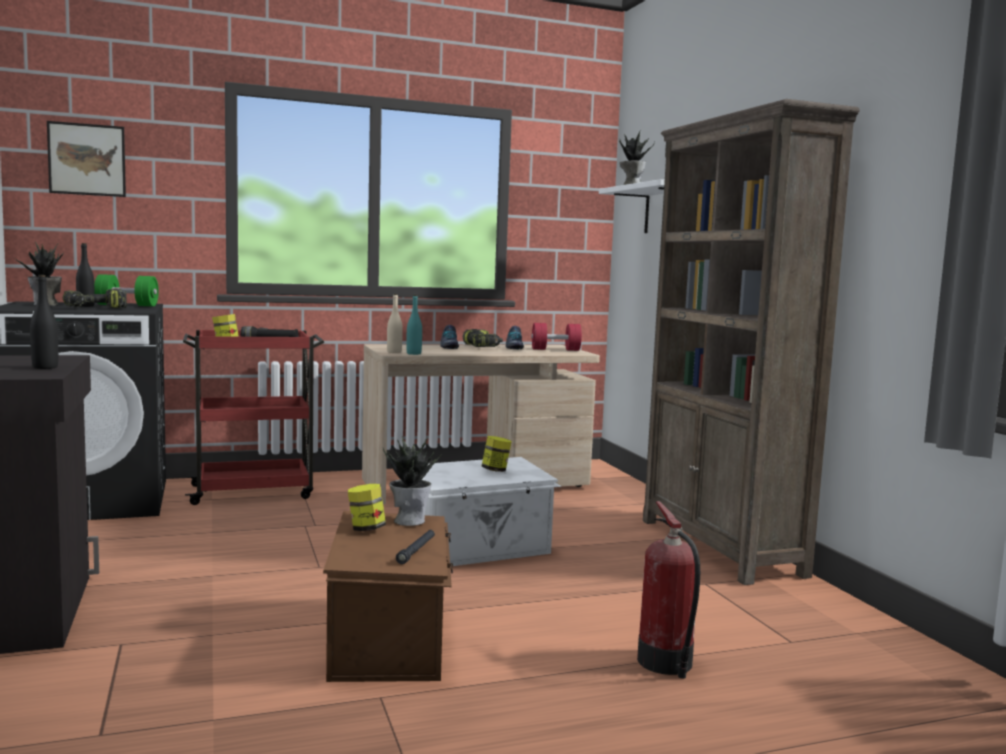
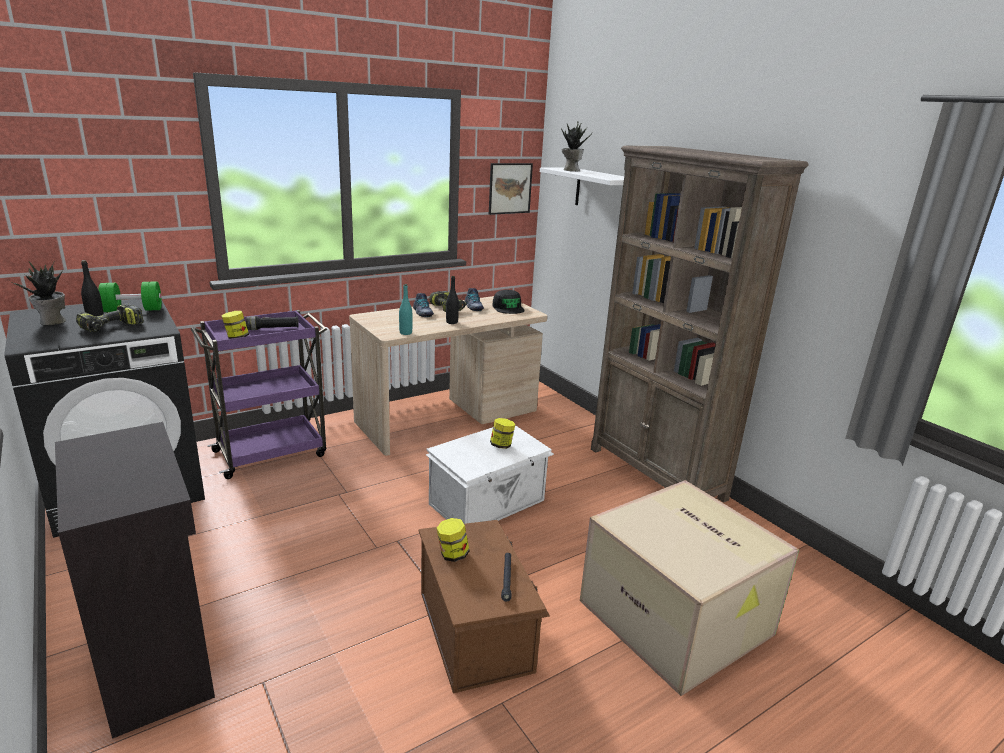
camera: 15 degrees left, 15 degrees up
black bottle [30,275,58,369] -> black bottle moved to [446,276,459,324]
picture [47,121,126,197] -> picture moved to [489,163,533,215]
red cart [183,330,324,505] -> purple cart [191,310,327,479]
potted plant [383,436,441,526] -> none
beige bottle [387,294,403,353] -> none
red dumbbell [531,323,582,351] -> black cap [492,290,525,314]
fire extinguisher [637,501,700,679] -> cardboard box [580,480,799,696]

